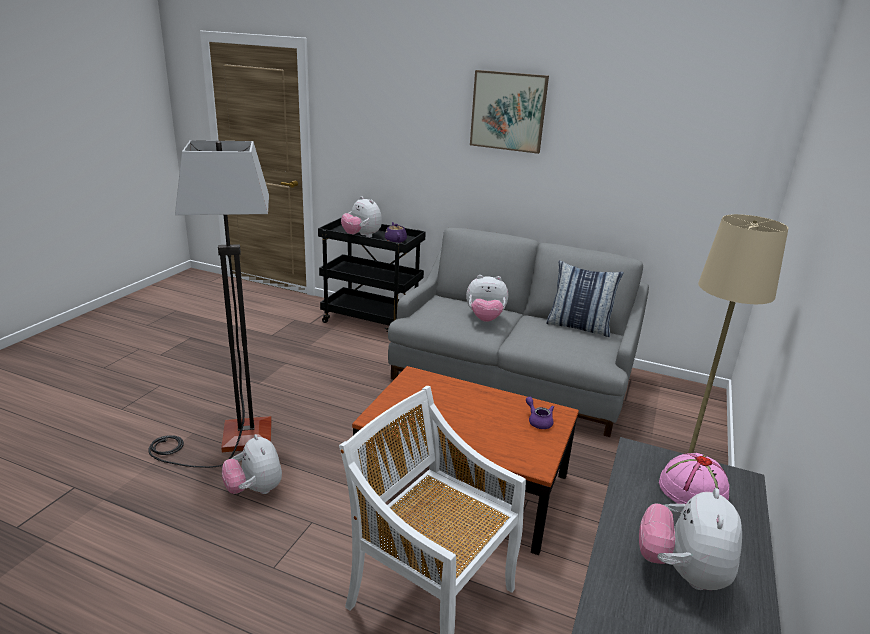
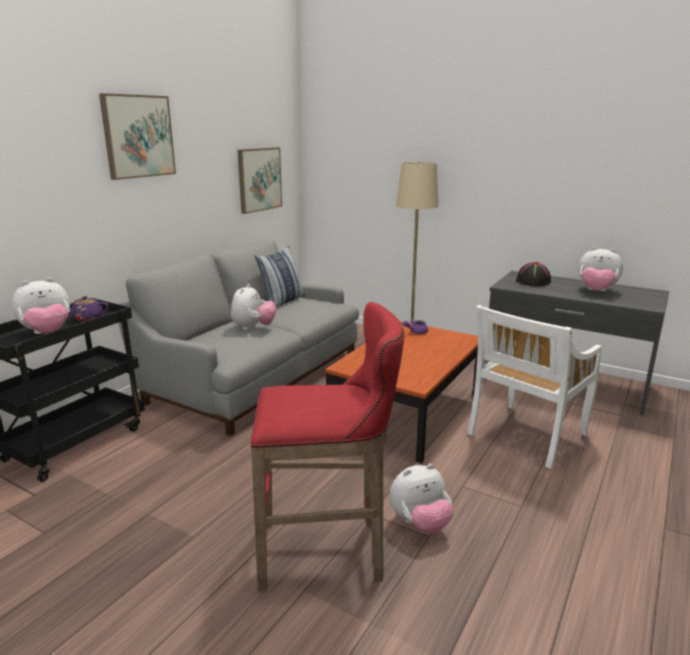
camera: 80 degrees left, 5 degrees down
floor lamp [148,140,272,468] -> red stool [251,302,404,592]
pink hat [659,453,729,504] -> black hat [516,262,551,286]
none -> picture [237,147,282,214]

